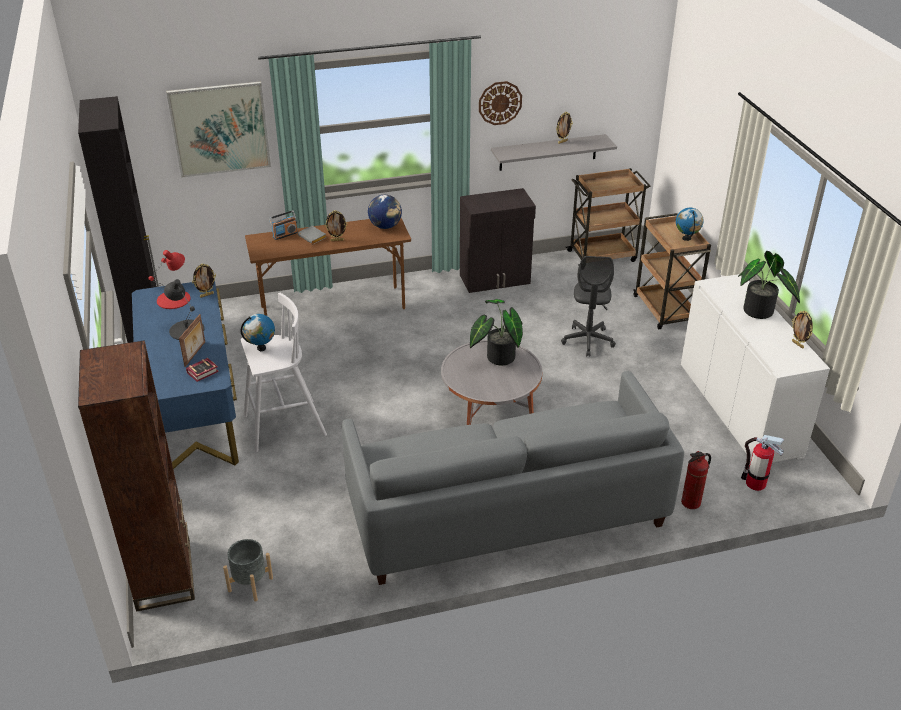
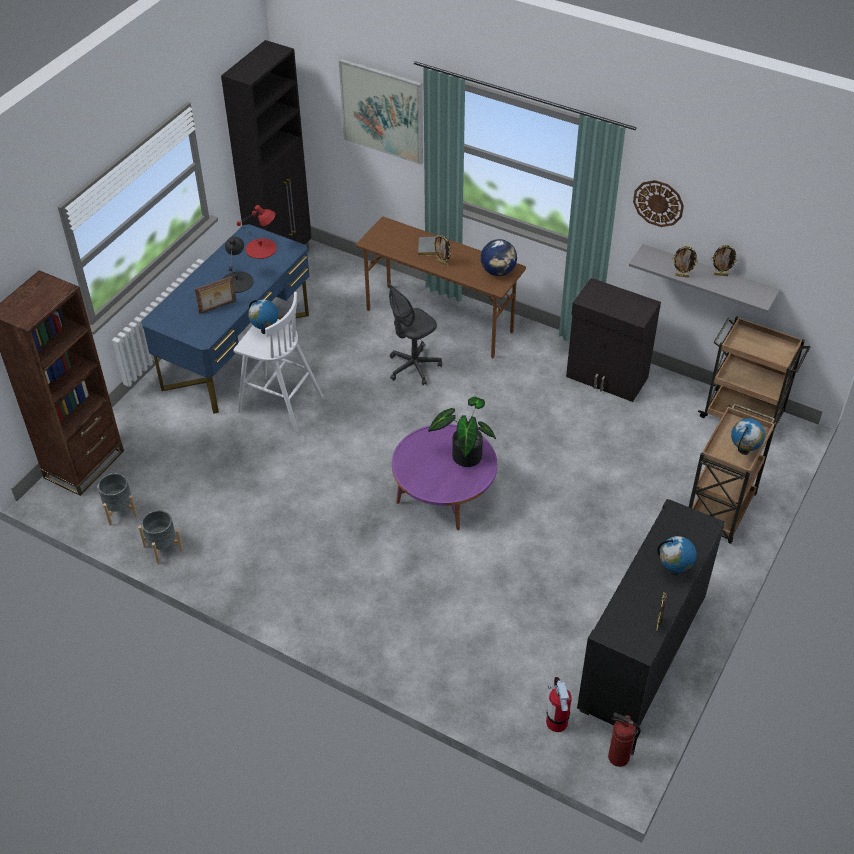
camera: 45 degrees right, 10 degrees up
book [186,358,219,382] -> none
picture frame [192,264,216,298] -> picture frame moved to [672,246,698,278]
radio [269,210,298,240] -> none
grey sofa [342,371,684,585] -> none
grey coffee table [441,340,542,425] -> purple coffee table [392,424,497,530]
grey office chair [561,256,616,357] -> grey office chair moved to [388,283,442,385]
white cabinet [681,274,830,463] -> black cabinet [577,499,725,733]
fire extinguisher [681,451,711,509] -> fire extinguisher moved to [608,712,641,767]
potted plant [738,251,800,319] -> globe [657,536,697,575]
none -> grey planter [138,510,183,565]

